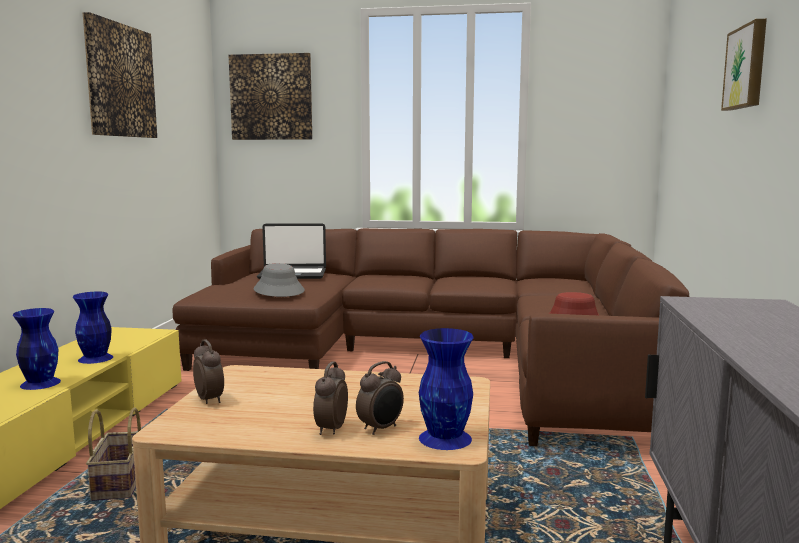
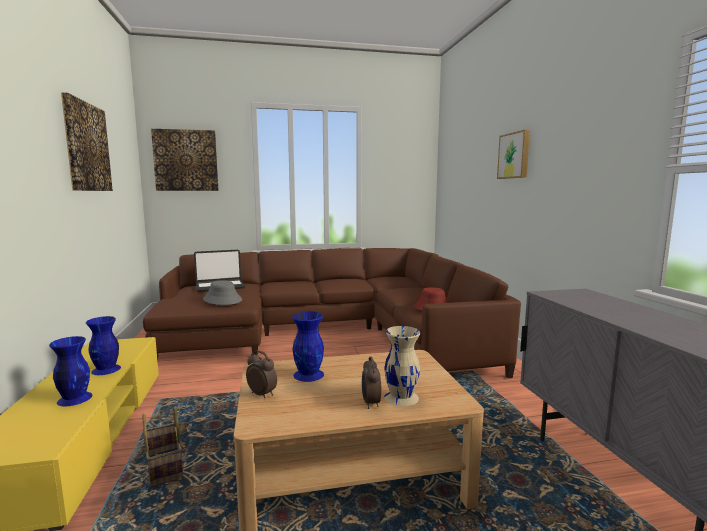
camera: 20 degrees left, 0 degrees up
alarm clock [356,361,404,435] -> beige vase [384,326,421,406]
blue vase [419,328,474,450] -> blue vase moved to [292,311,324,382]

